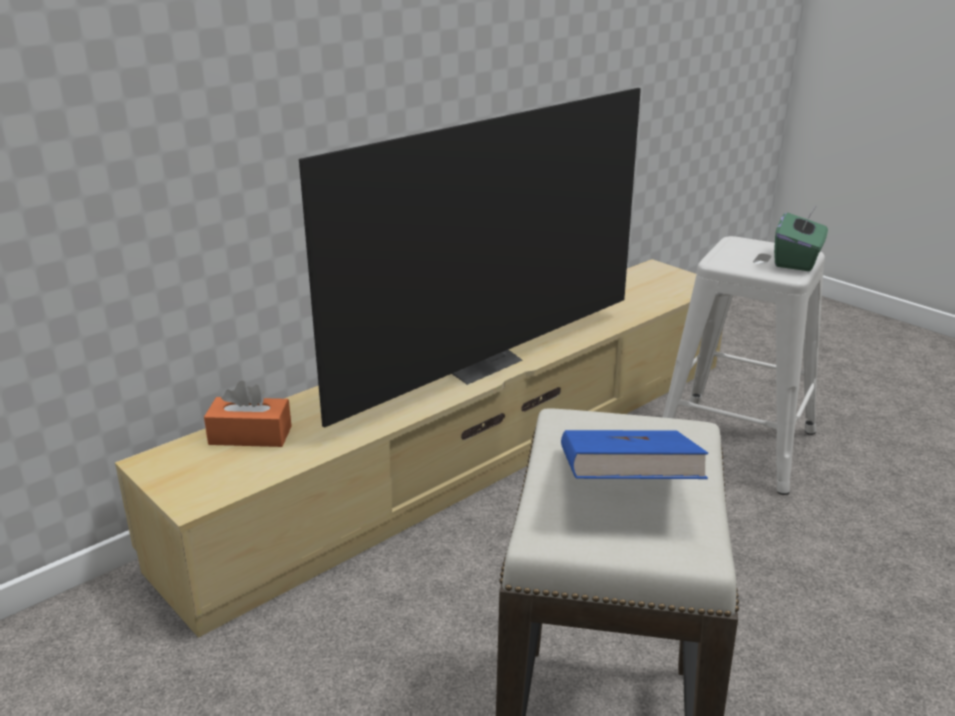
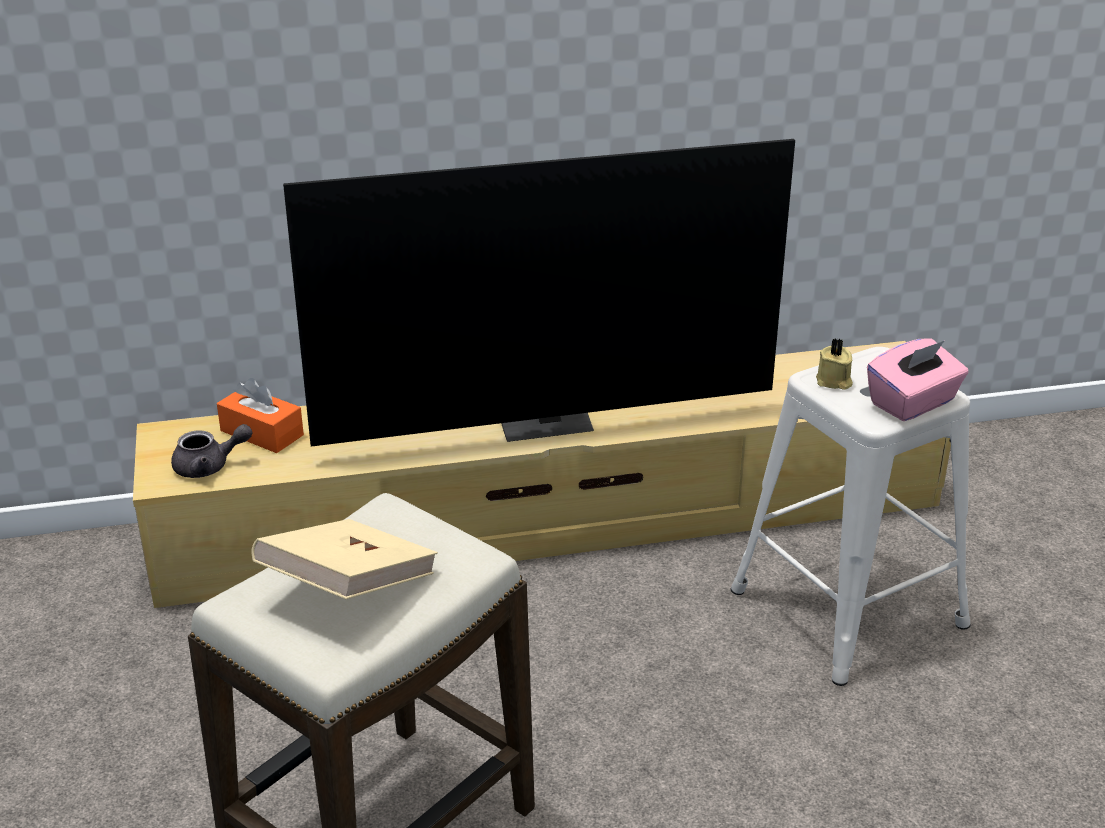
camera: 30 degrees right, 5 degrees up
blue book [561,430,708,479] -> beige book [251,519,438,599]
green tissue box [774,208,828,271] -> pink tissue box [867,339,968,421]
none -> grey teapot [171,424,252,478]
none -> beige candle [816,339,853,390]

